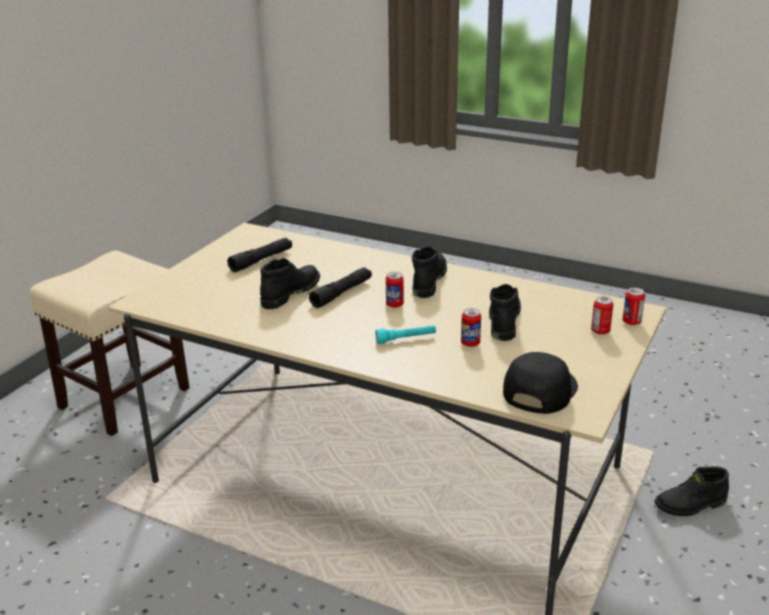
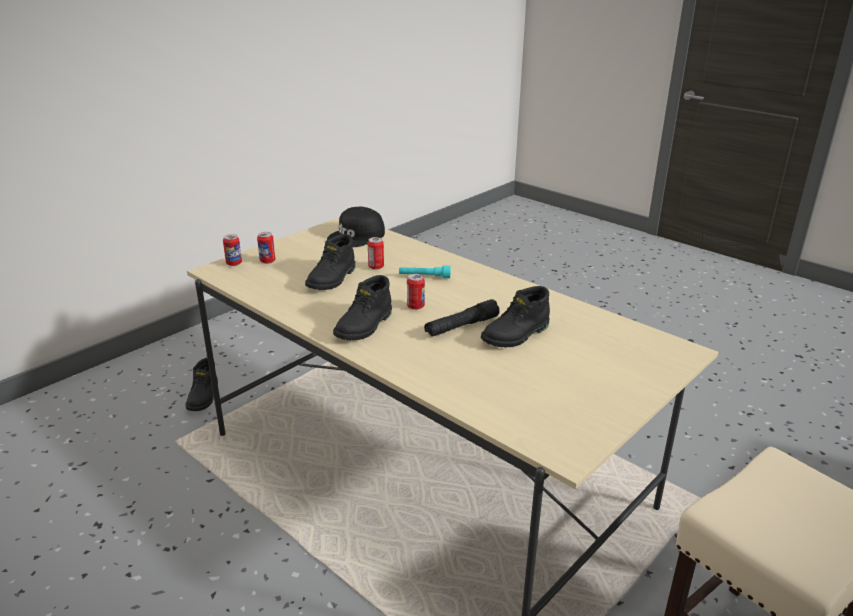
camera: 165 degrees left, 0 degrees up
black flashlight [227,238,292,272] -> none
black boot [655,466,729,516] -> black boot turned 90 degrees clockwise [186,358,218,411]

